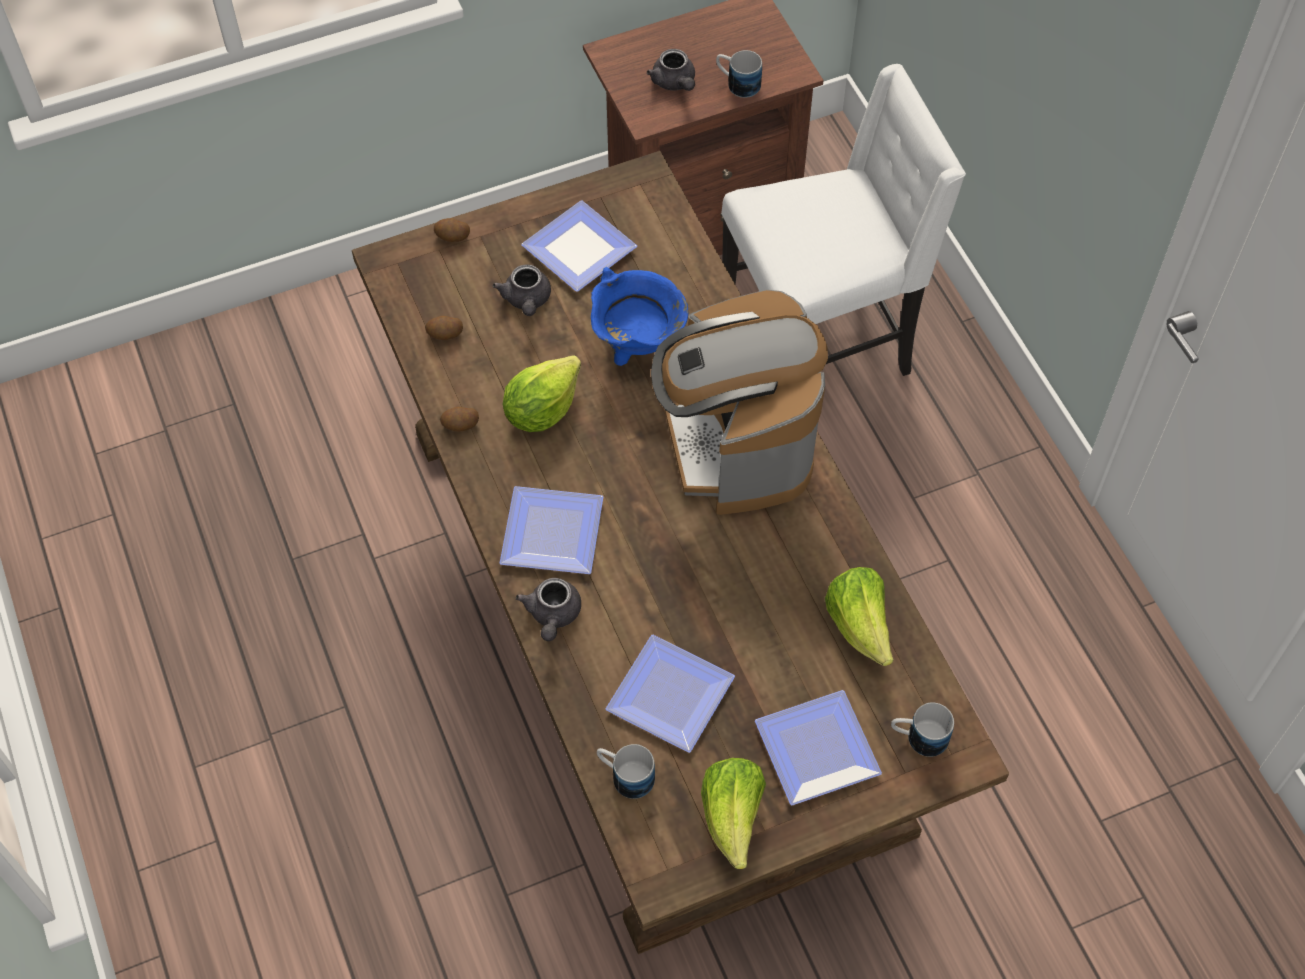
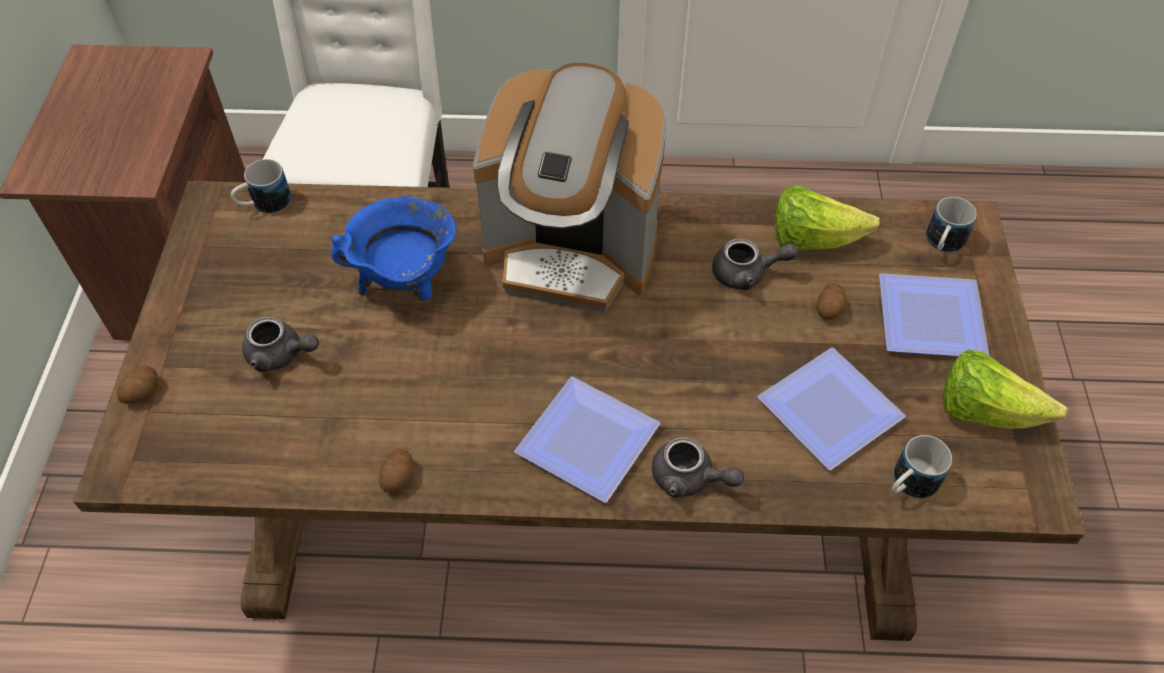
camera: 65 degrees left, 5 degrees down
potato [425,316,463,340] -> potato moved to [816,283,847,320]
lettuce [503,355,581,432] -> none
plate [521,200,637,292] -> none
grey teapot [647,49,695,91] -> grey teapot moved to [712,238,798,290]
mug [716,50,762,98] -> mug moved to [231,159,291,214]

